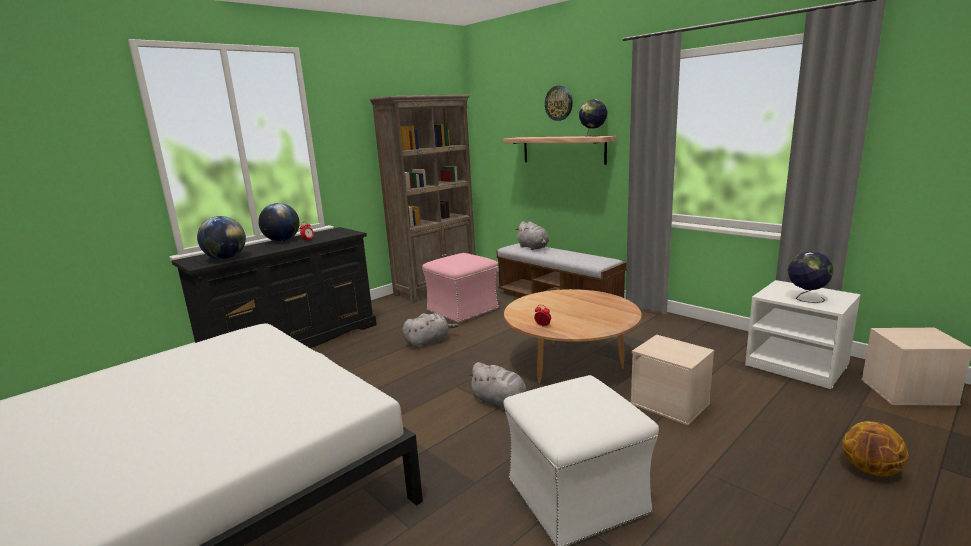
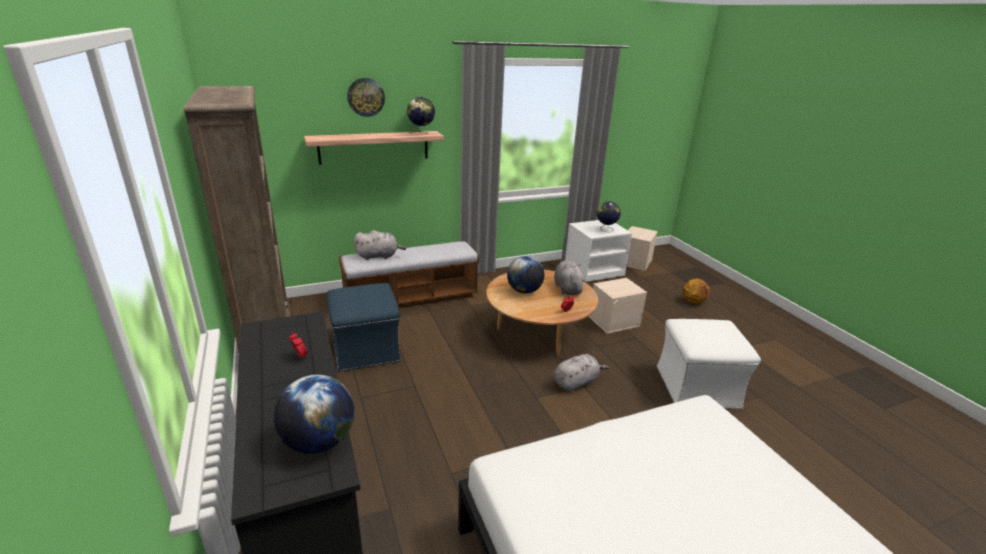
camera: 70 degrees left, 10 degrees up
globe [258,203,300,242] -> globe moved to [507,256,545,293]
grey plush toy [402,313,458,348] -> grey plush toy moved to [554,260,586,295]
pink ottoman [422,253,499,323] -> blue ottoman [327,283,401,372]

